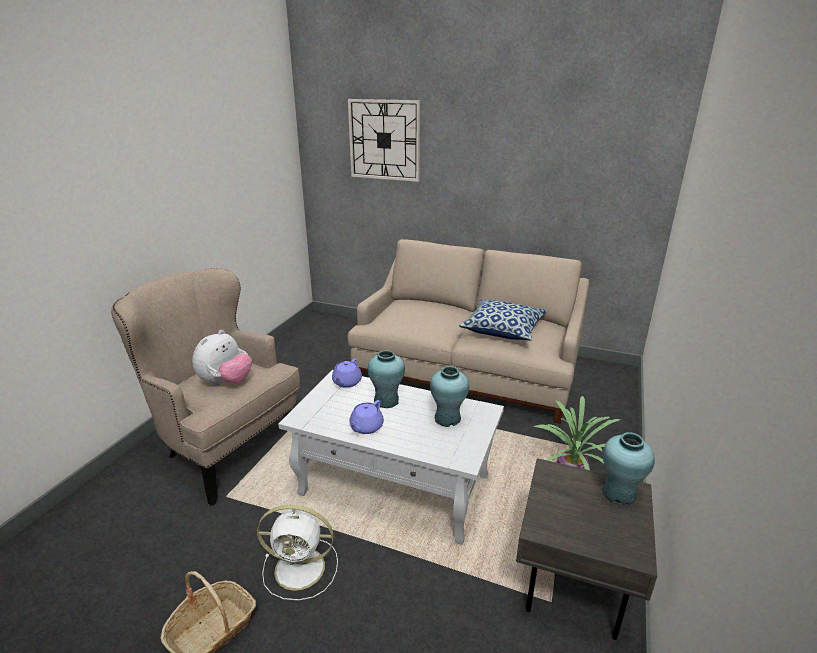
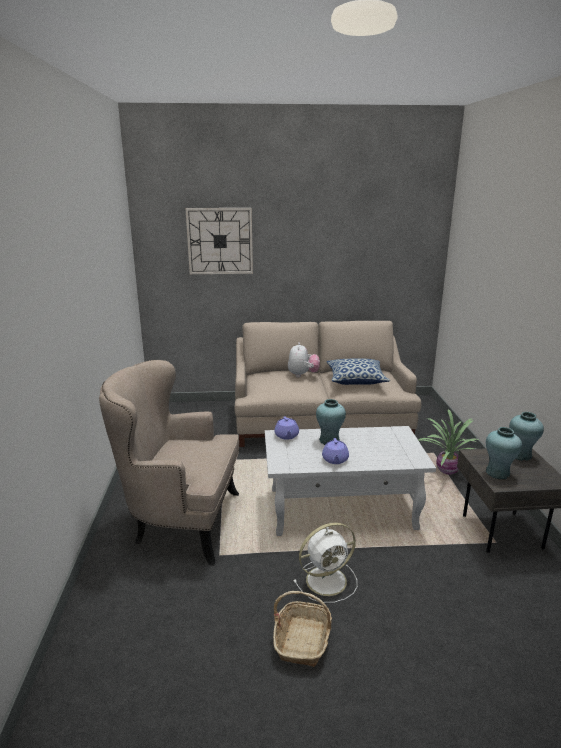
camera: 25 degrees left, 5 degrees down
plush toy [192,330,252,385] -> plush toy moved to [288,342,320,377]
turquoise vase [430,366,469,427] -> turquoise vase moved to [486,427,522,479]

